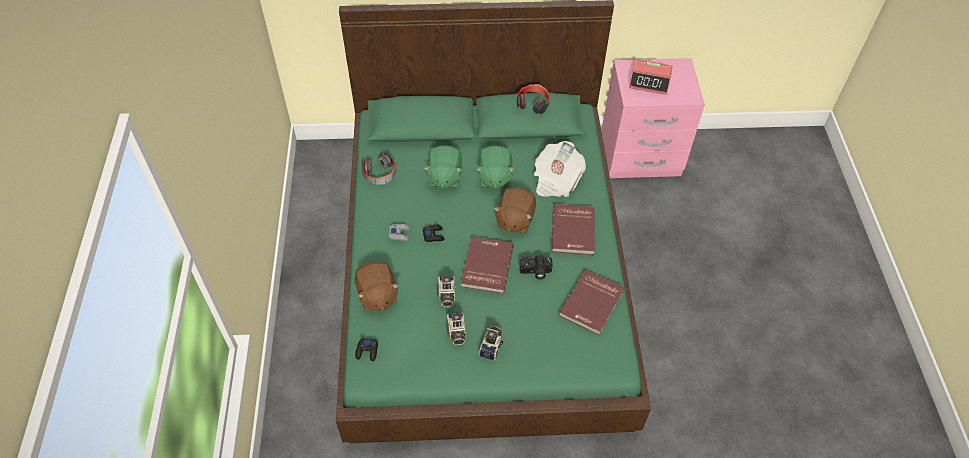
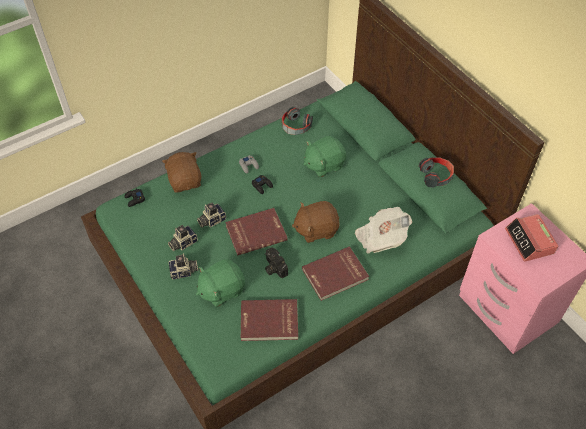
camera: 60 degrees right, 0 degrees up
brown plush toy [355,261,399,311] -> brown plush toy turned 120 degrees clockwise [162,152,201,193]
green plush toy [476,145,515,188] -> green plush toy moved to [196,259,245,307]

